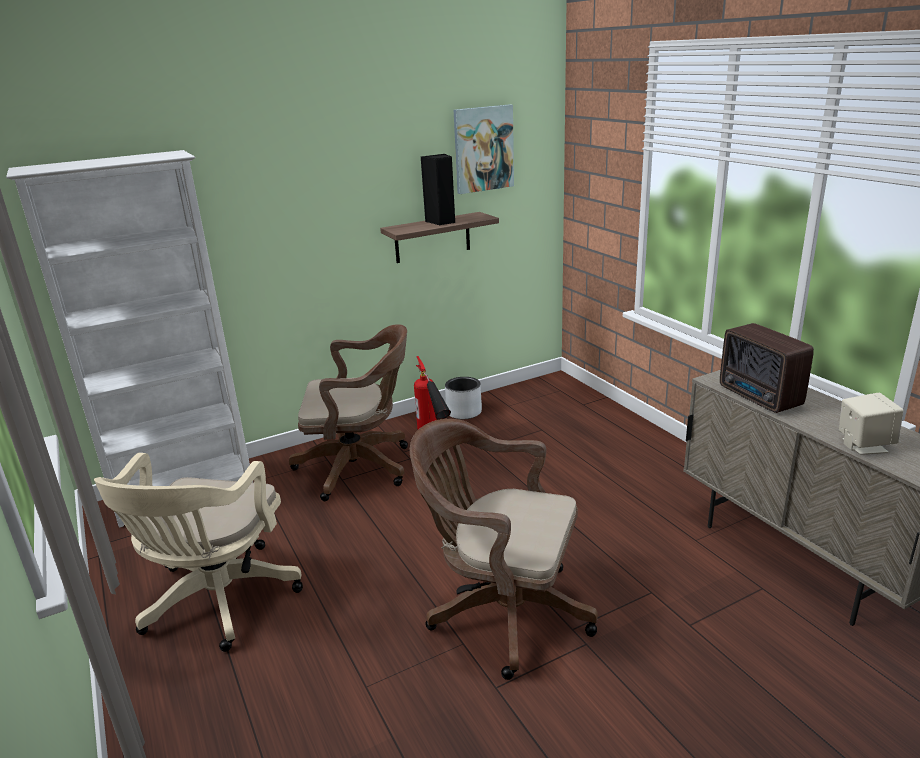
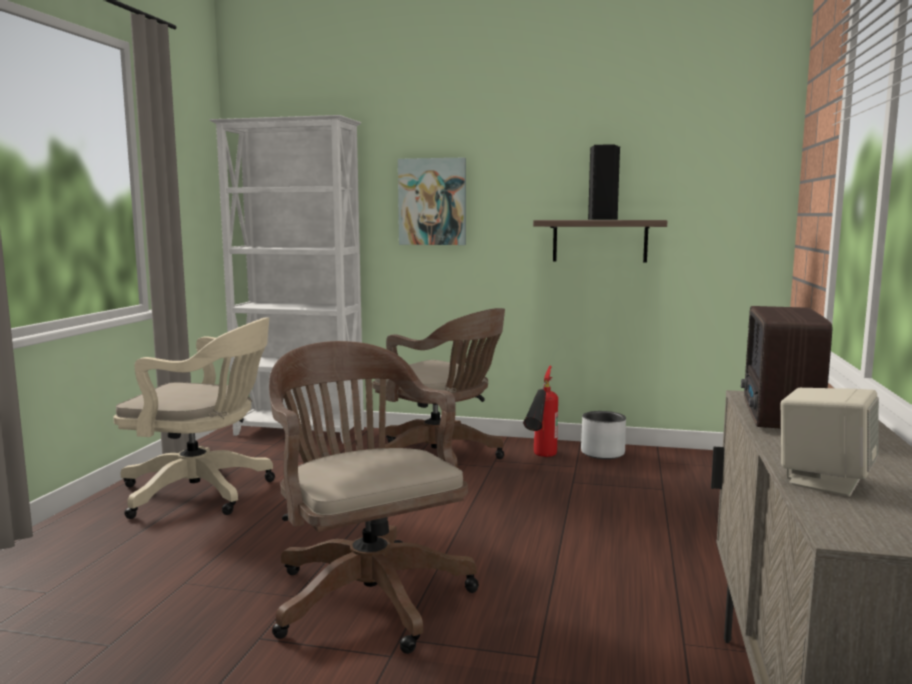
camera: 40 degrees right, 15 degrees down
beige office chair [94,453,303,652] -> beige office chair turned 135 degrees counterclockwise [113,318,275,519]
picture [454,104,514,194] -> picture moved to [398,158,466,245]

